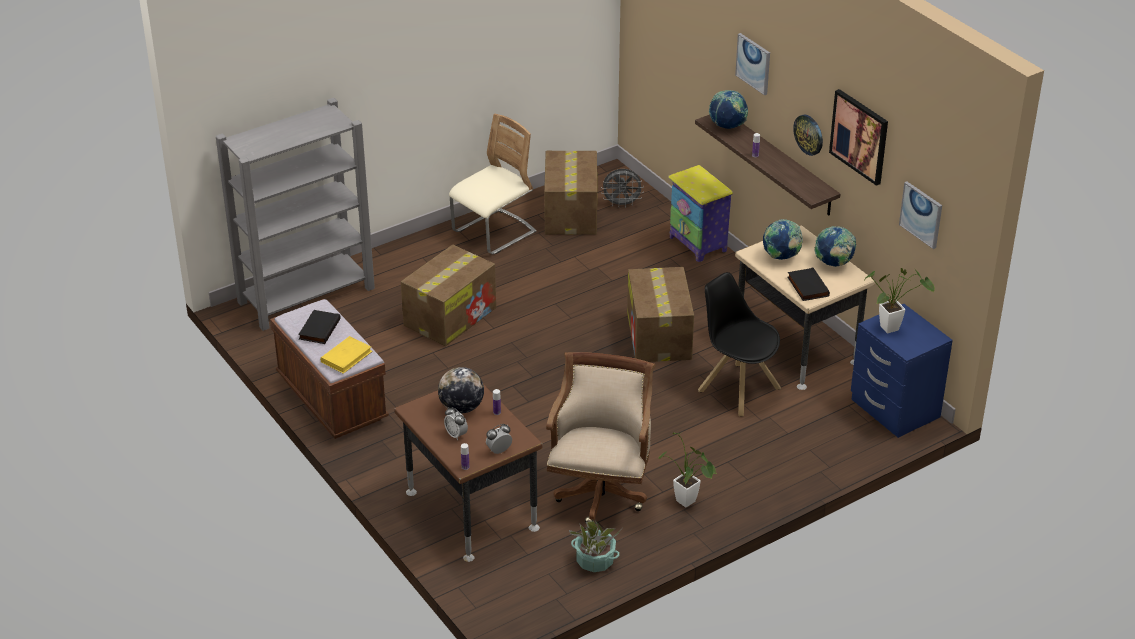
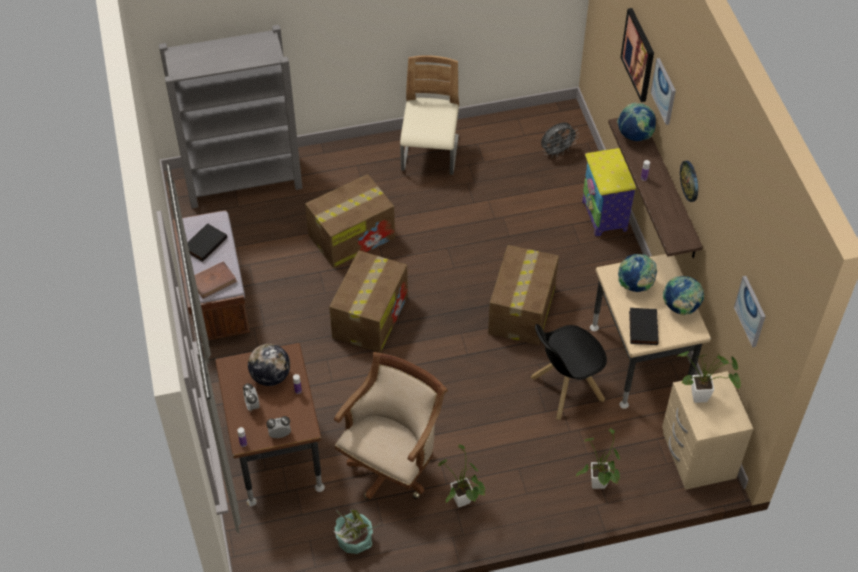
camera: 20 degrees right, 15 degrees up
yellow book [320,336,373,374] -> brown book [194,261,238,299]
beige chair [449,114,536,254] -> beige chair turned 60 degrees counterclockwise [400,55,459,175]
cardboard box [544,151,597,235] -> cardboard box moved to [329,250,408,353]
grey fan [601,169,644,208] -> grey fan turned 45 degrees counterclockwise [541,122,579,158]
black chair [698,272,781,416] -> black chair turned 90 degrees counterclockwise [531,324,607,420]
picture [829,89,888,186] -> picture moved to [620,8,654,102]
blue nightstand [851,304,953,438] -> beige nightstand [662,371,753,490]
none -> potted plant [576,428,620,489]

